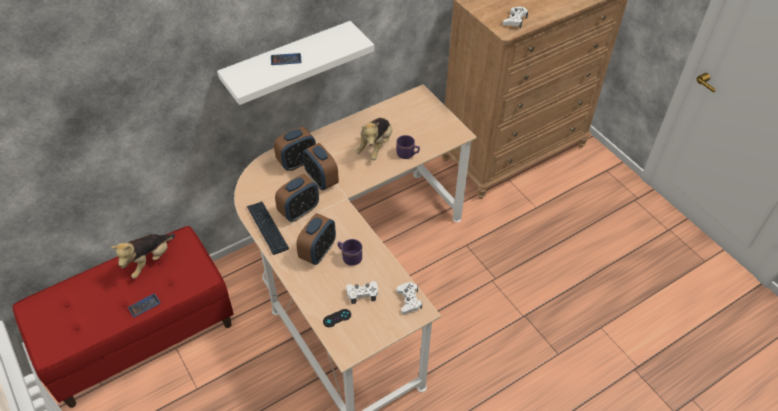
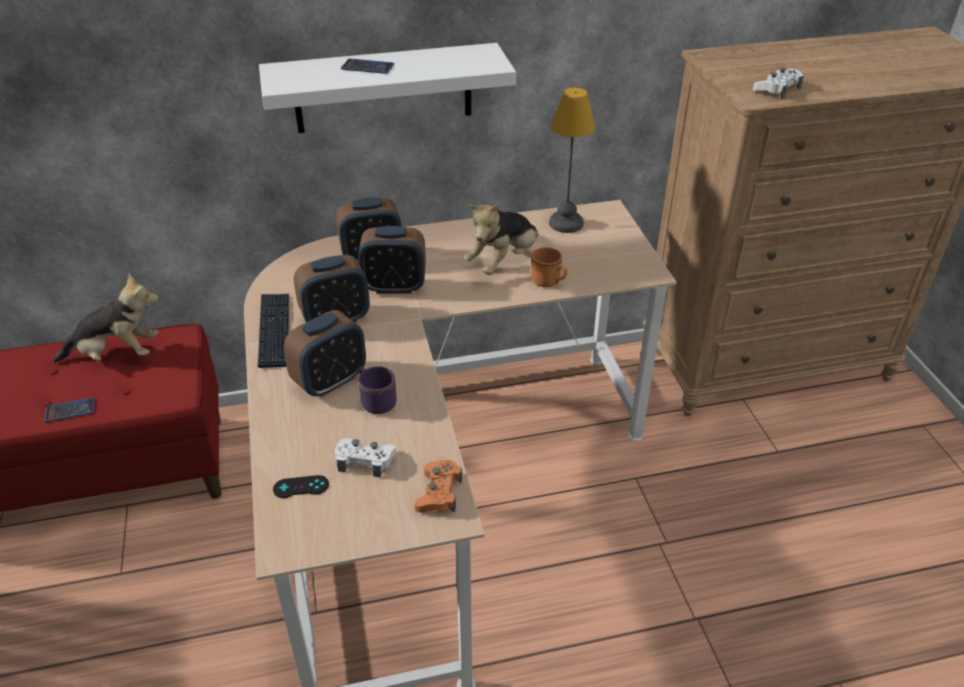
camera: 20 degrees right, 10 degrees down
plush toy [111,233,175,279] -> plush toy turned 150 degrees counterclockwise [53,273,159,363]
alarm clock [303,143,339,190] -> alarm clock turned 75 degrees counterclockwise [358,226,426,294]
white game controller [396,282,422,314] -> orange game controller [414,460,462,513]
purple mug [397,135,420,159] -> orange mug [531,247,567,287]
none -> table lamp [549,88,595,233]

